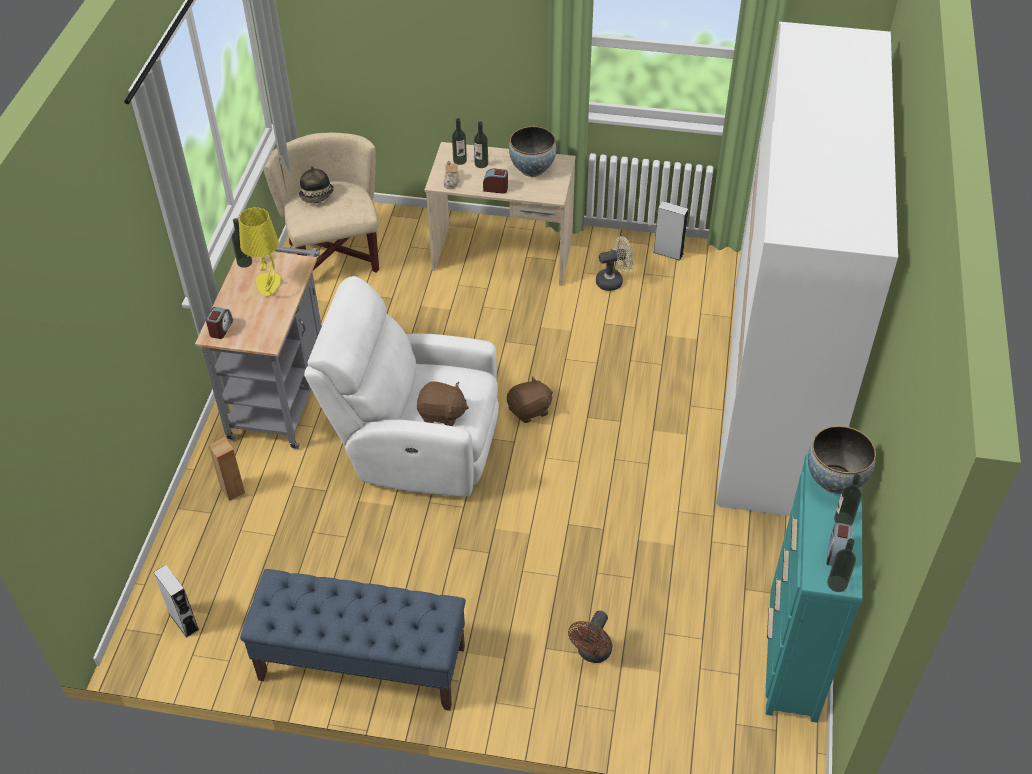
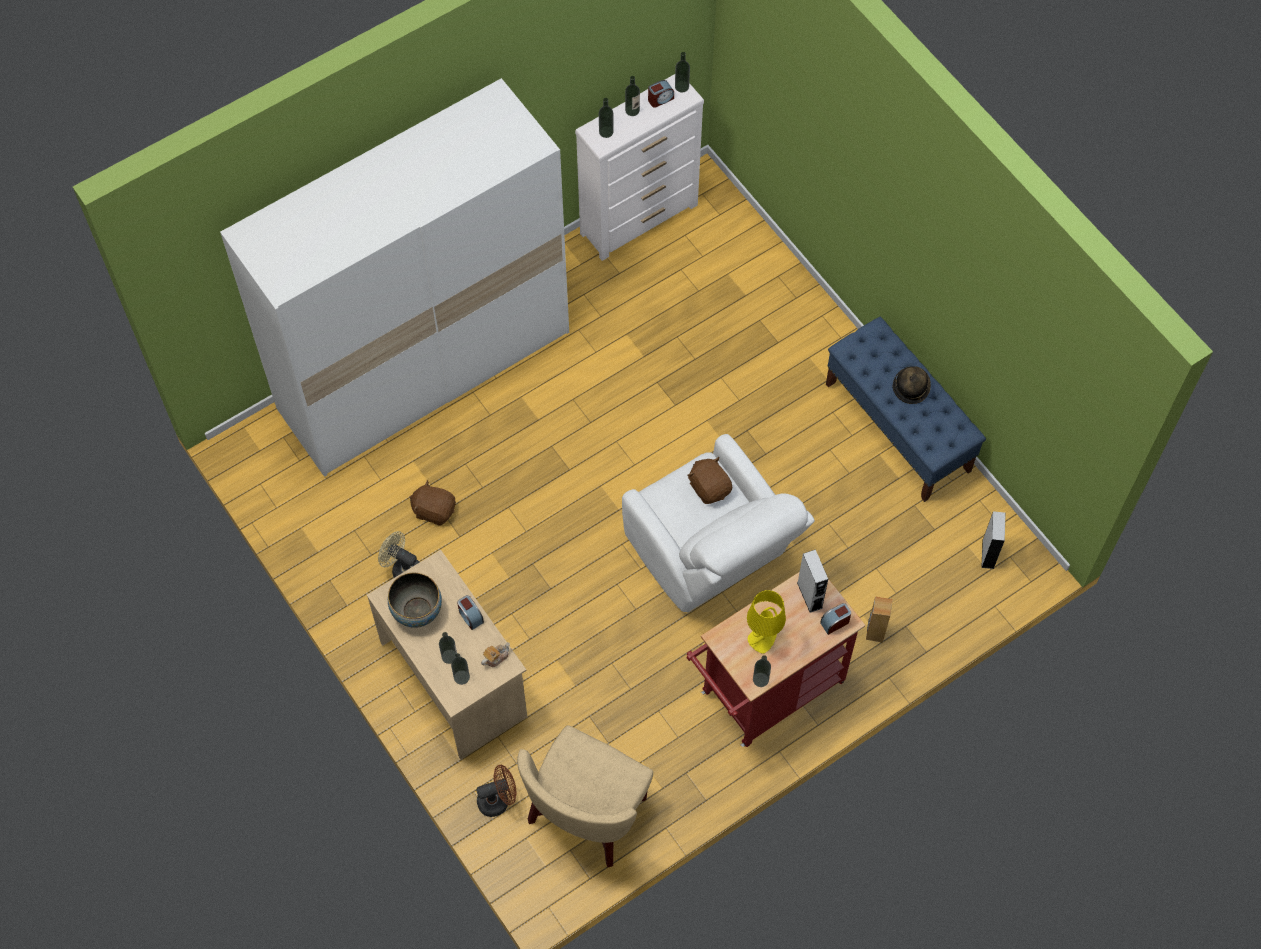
camera: 135 degrees left, 15 degrees up
grey cart [195,246,322,449] -> red cart [686,572,865,747]
hat [299,166,334,204] -> hat moved to [893,366,931,404]
brown plush toy [507,376,553,423] -> brown plush toy moved to [409,480,456,525]
brown fan [568,611,612,663] -> brown fan moved to [476,765,517,817]
grey speaker [653,201,689,261] -> grey speaker moved to [797,549,828,613]
turquoise dresser [765,454,863,723] -> white dresser [575,74,704,261]
bowl [808,426,876,494] -> bottle [599,98,614,138]

